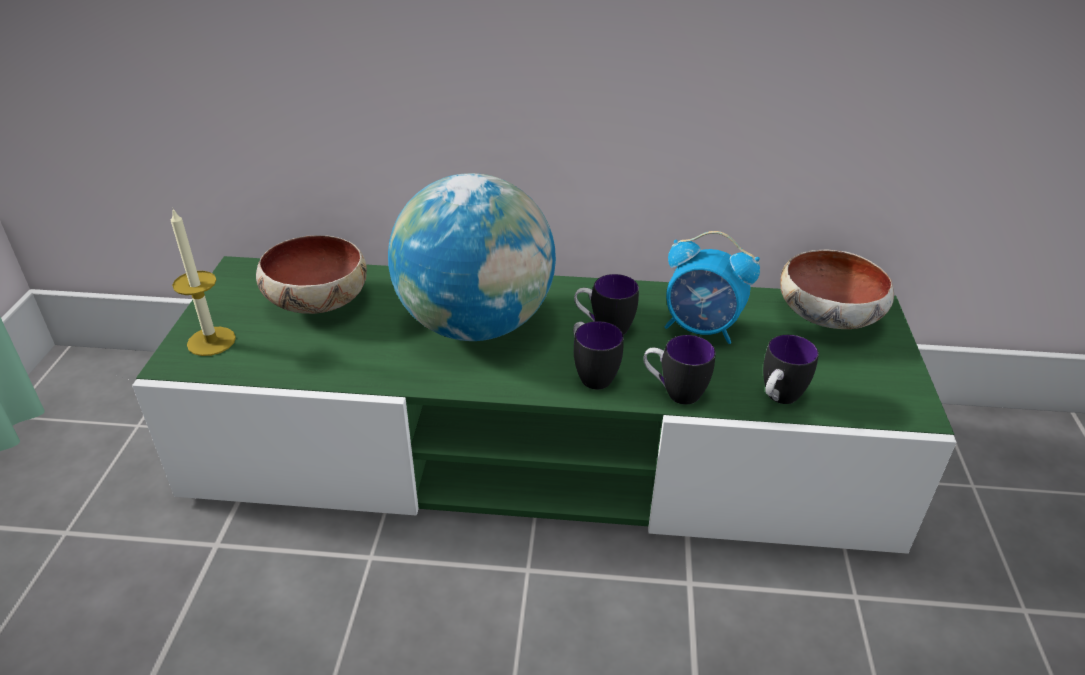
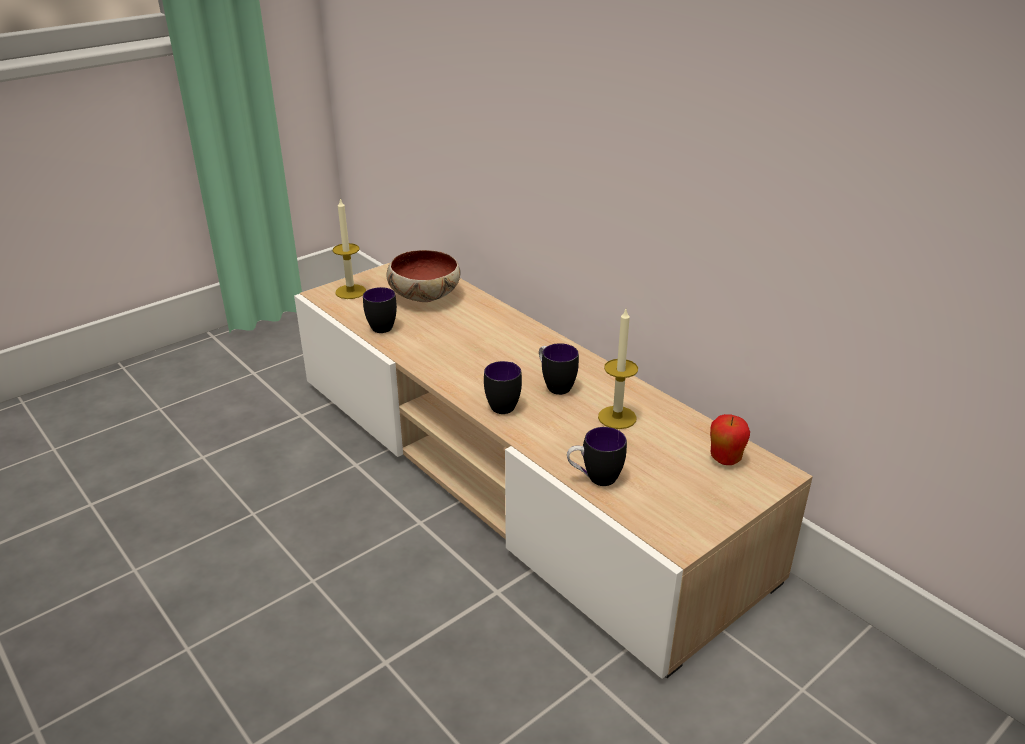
camera: 45 degrees right, 5 degrees down
green tv stand [132,256,957,554] -> beige tv stand [294,262,813,679]
globe [388,173,556,341] -> none
mug [643,335,716,405] -> mug moved to [363,287,397,333]
alarm clock [664,231,760,344] -> candle [598,309,638,429]
bowl [780,249,894,329] -> apple [710,414,750,465]

